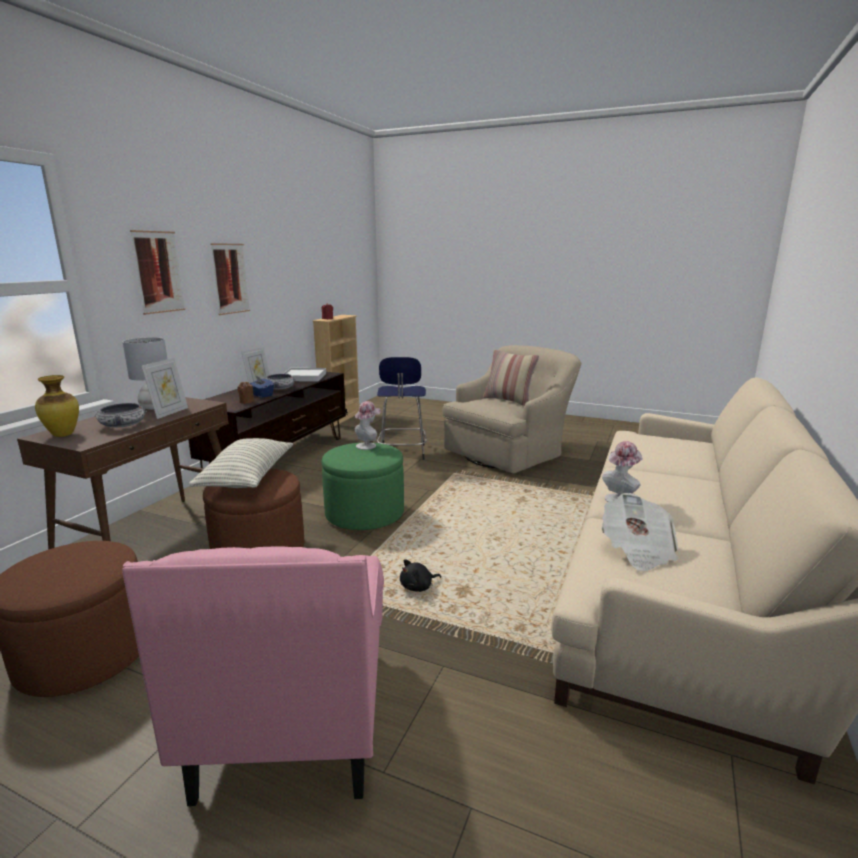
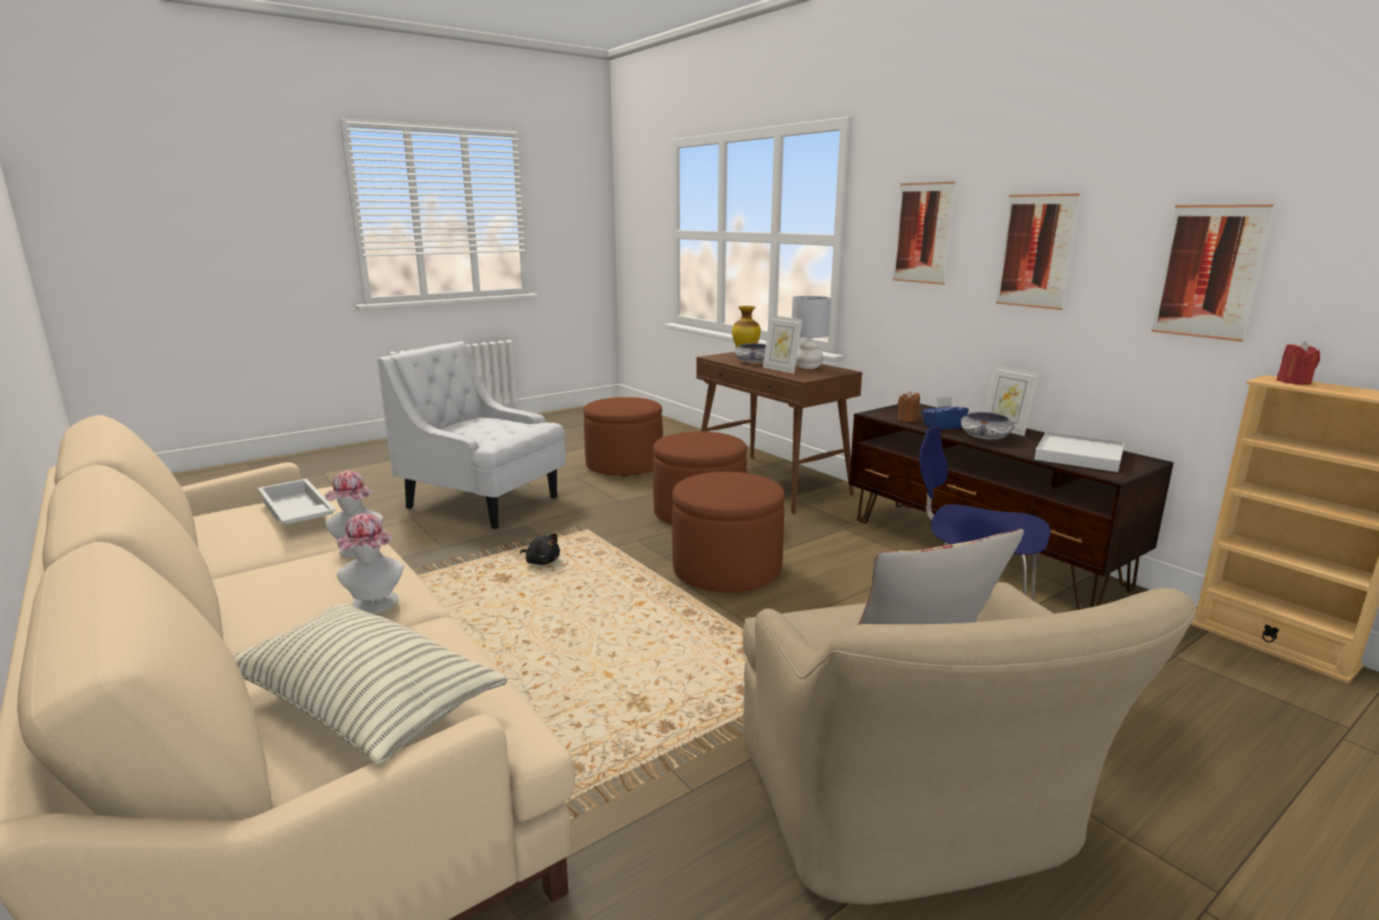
camera: 120 degrees right, 0 degrees up
pink armchair [122,546,384,806] -> white armchair [377,341,566,529]
pillow [189,438,293,488] -> pillow moved to [233,603,507,764]
green ottoman [321,442,404,530] -> brown ottoman [672,472,785,592]
hat [355,401,381,450] -> hat moved to [337,513,404,613]
black plush toy [400,559,441,592] -> black plush toy turned 120 degrees clockwise [520,533,560,565]
newspaper [602,493,678,571] -> white tray [258,479,336,525]
none -> picture [1151,204,1274,342]

